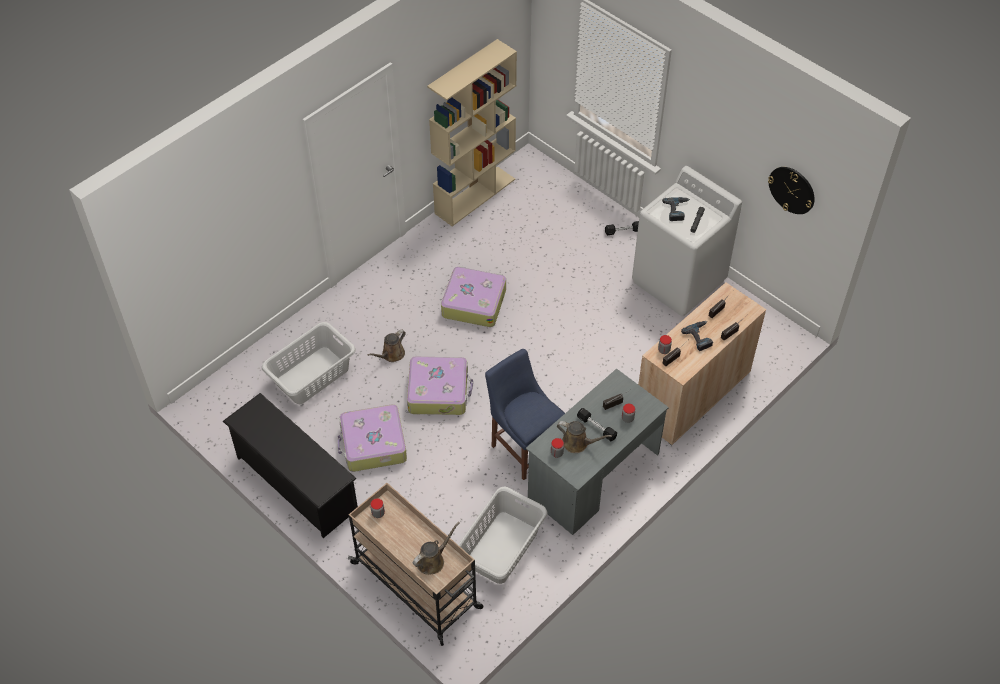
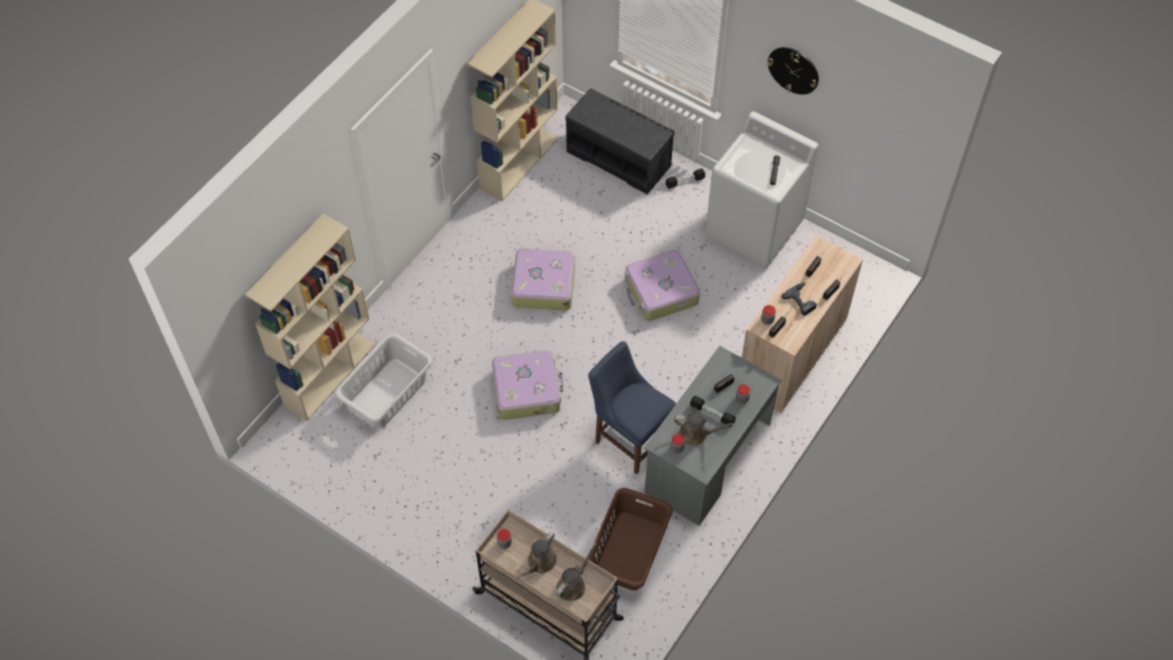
camera: 10 degrees left, 5 degrees up
black shoe rack [223,393,358,538] -> none
suitcase [338,404,407,472] -> suitcase moved to [625,250,700,321]
brown watering can [368,329,406,362] -> brown watering can moved to [517,532,556,579]
grey laundry basket [458,487,548,584] -> brown laundry basket [589,488,673,590]
power drill [662,197,690,221] -> none
wall clock [768,167,815,214] -> wall clock moved to [767,47,819,95]
none -> beige bookcase [245,213,375,421]
none -> grey bench [565,88,674,195]

